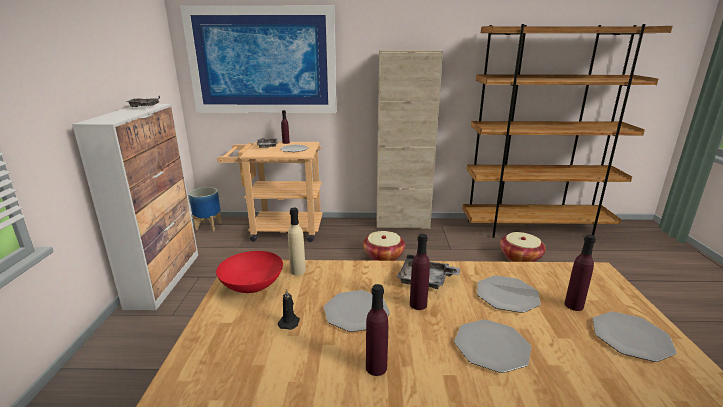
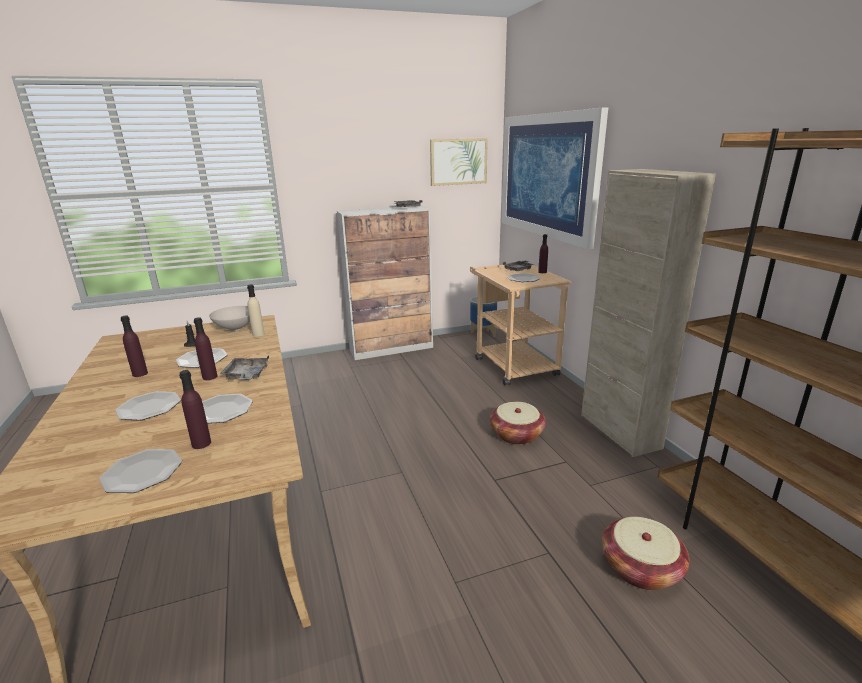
camera: 70 degrees right, 0 degrees up
red bowl [216,251,283,293] -> white bowl [209,306,250,330]
none -> picture [430,138,488,186]

